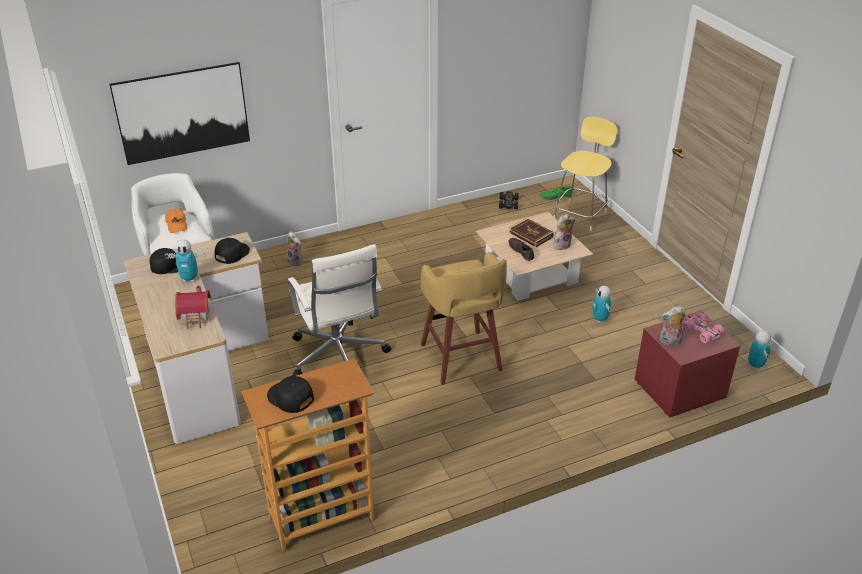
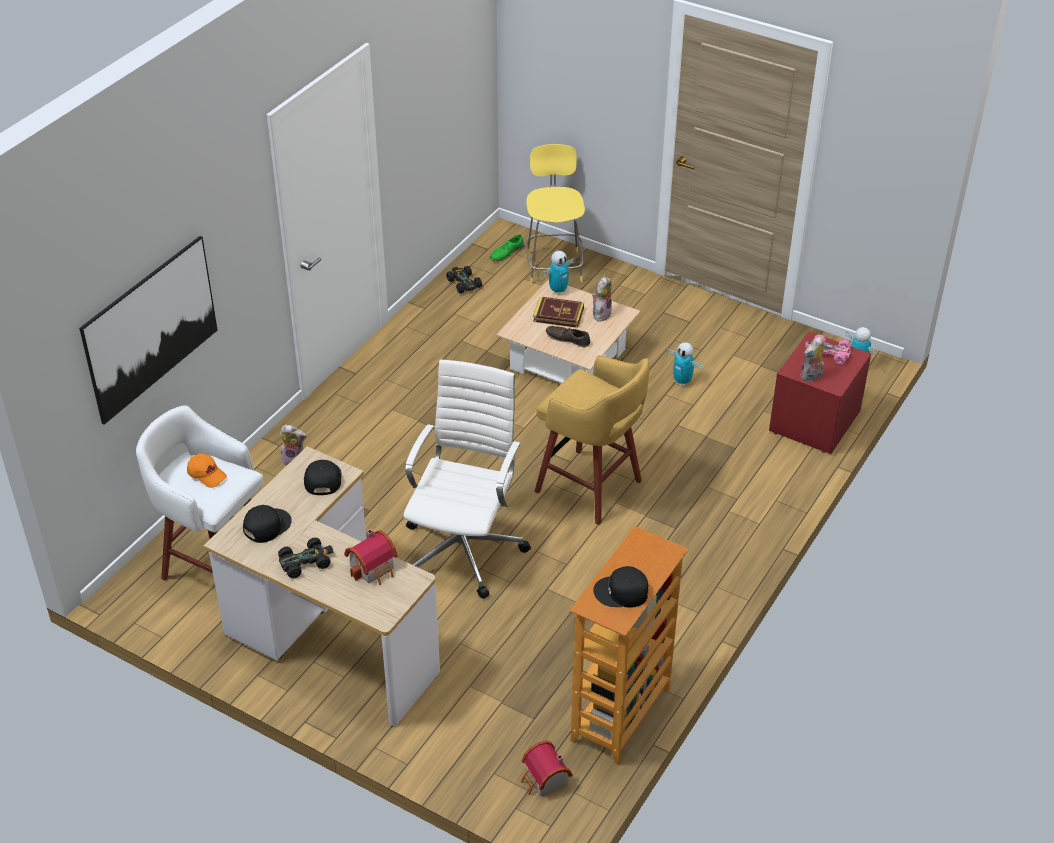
camera: 35 degrees left, 5 degrees up
toy robot [165,239,206,282] -> toy robot moved to [542,251,576,295]
white office chair [288,244,391,376] -> white office chair turned 105 degrees counterclockwise [403,359,531,599]
none -> black toy car [278,538,333,578]
none -> toy house [521,741,573,796]

